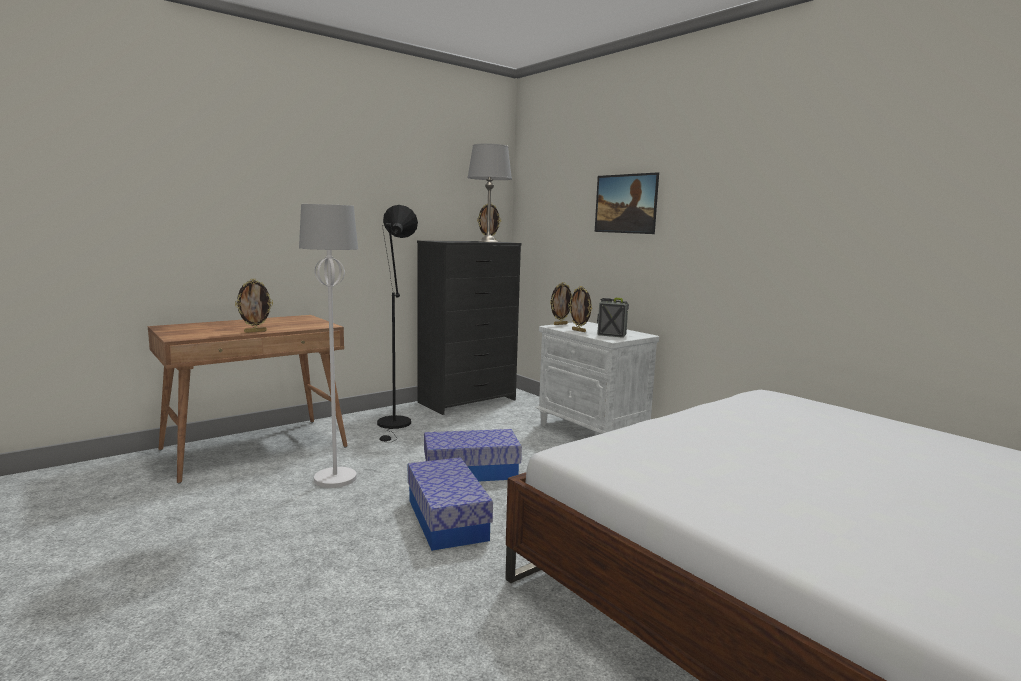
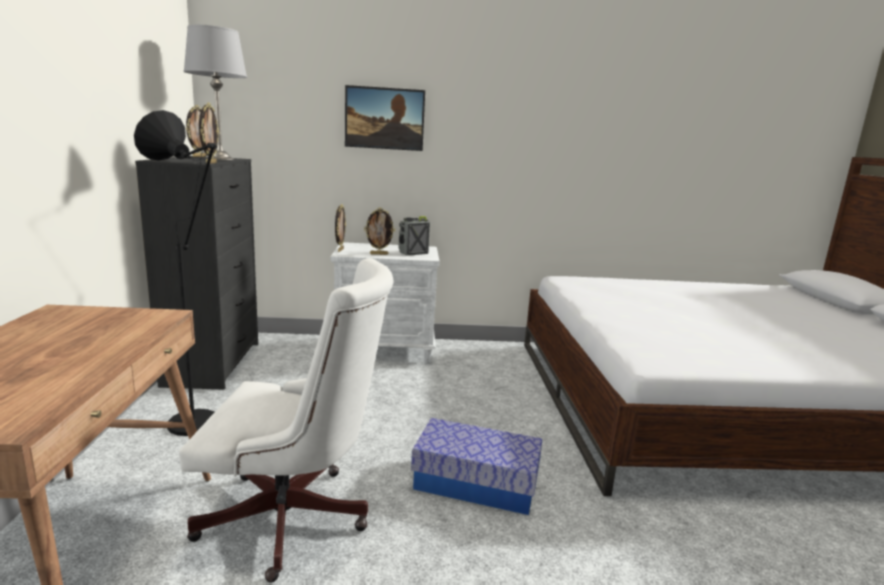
camera: 55 degrees left, 5 degrees up
picture frame [235,279,273,333] -> picture frame moved to [199,103,219,164]
white floor lamp [299,204,358,488] -> white office chair [179,258,394,583]
storage box [424,429,522,482] -> none

